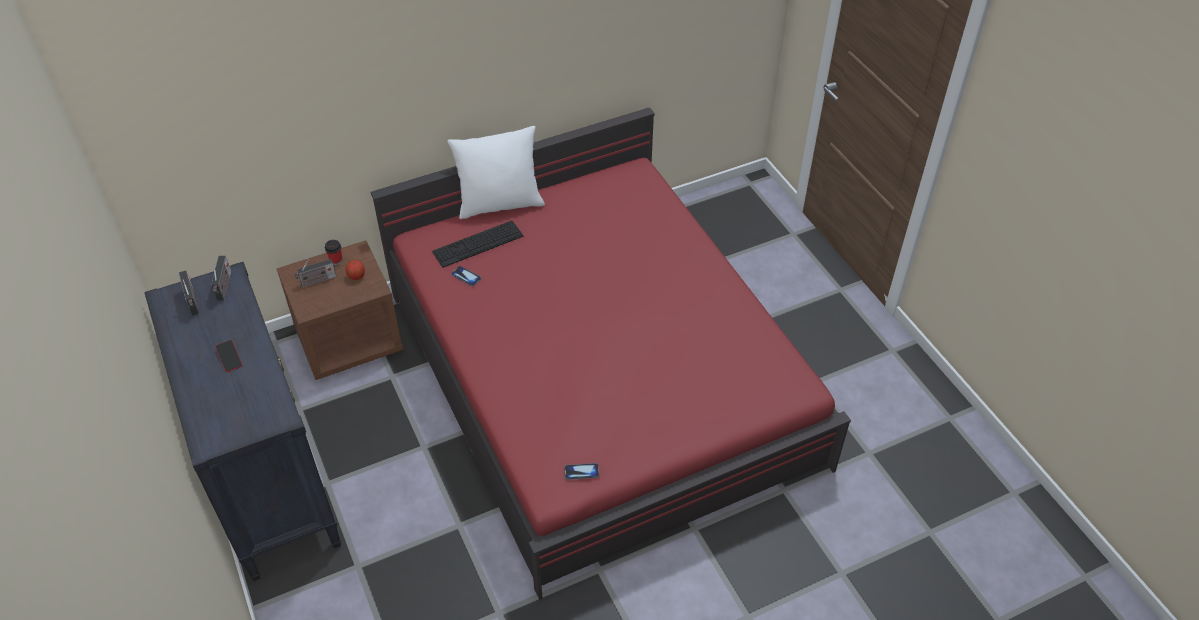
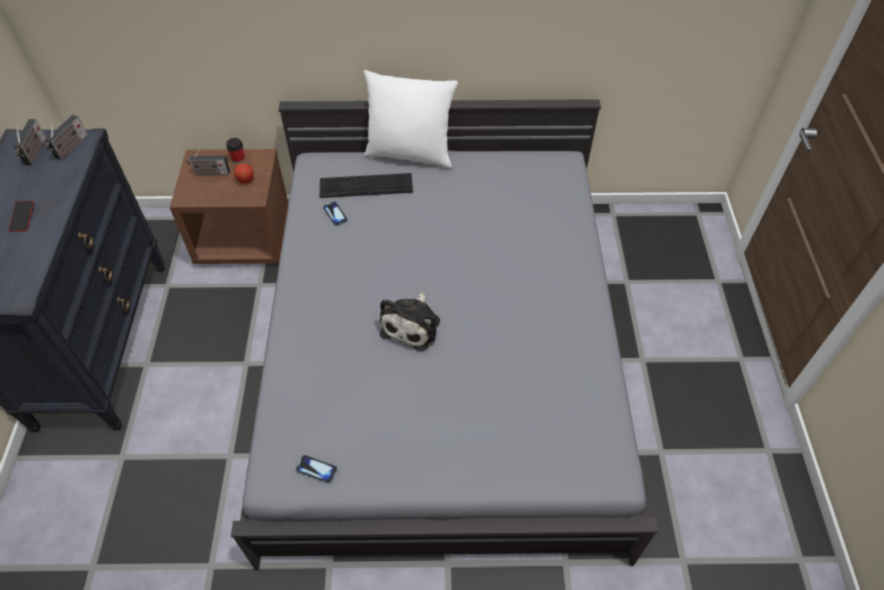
camera: 25 degrees right, 5 degrees up
red bed [370,107,851,600] -> grey bed [231,99,658,570]
none -> plush toy [380,292,440,351]

